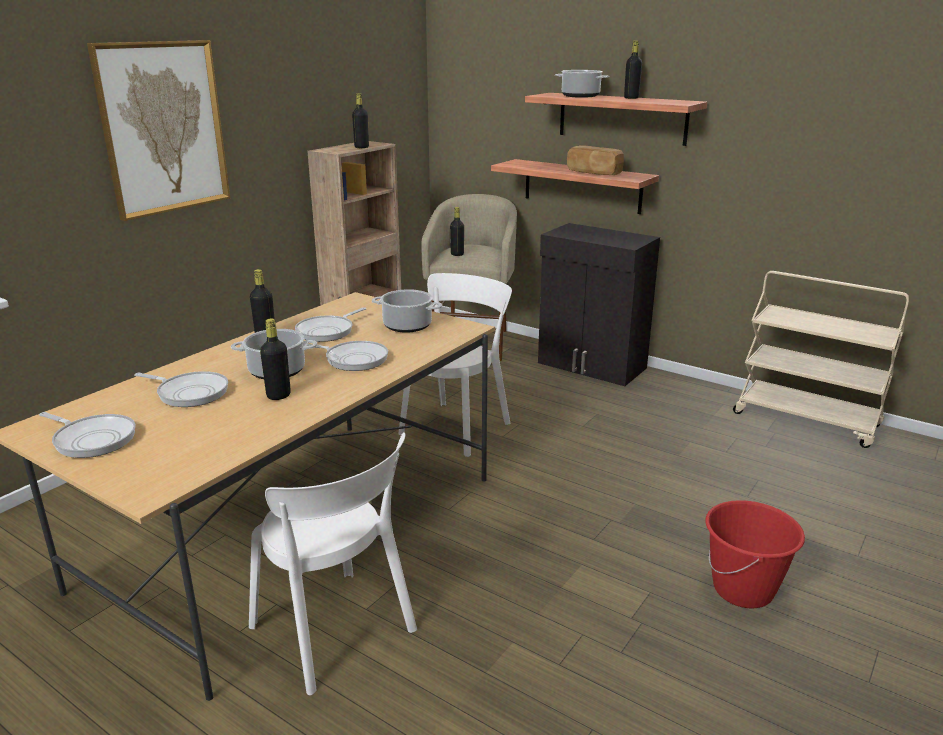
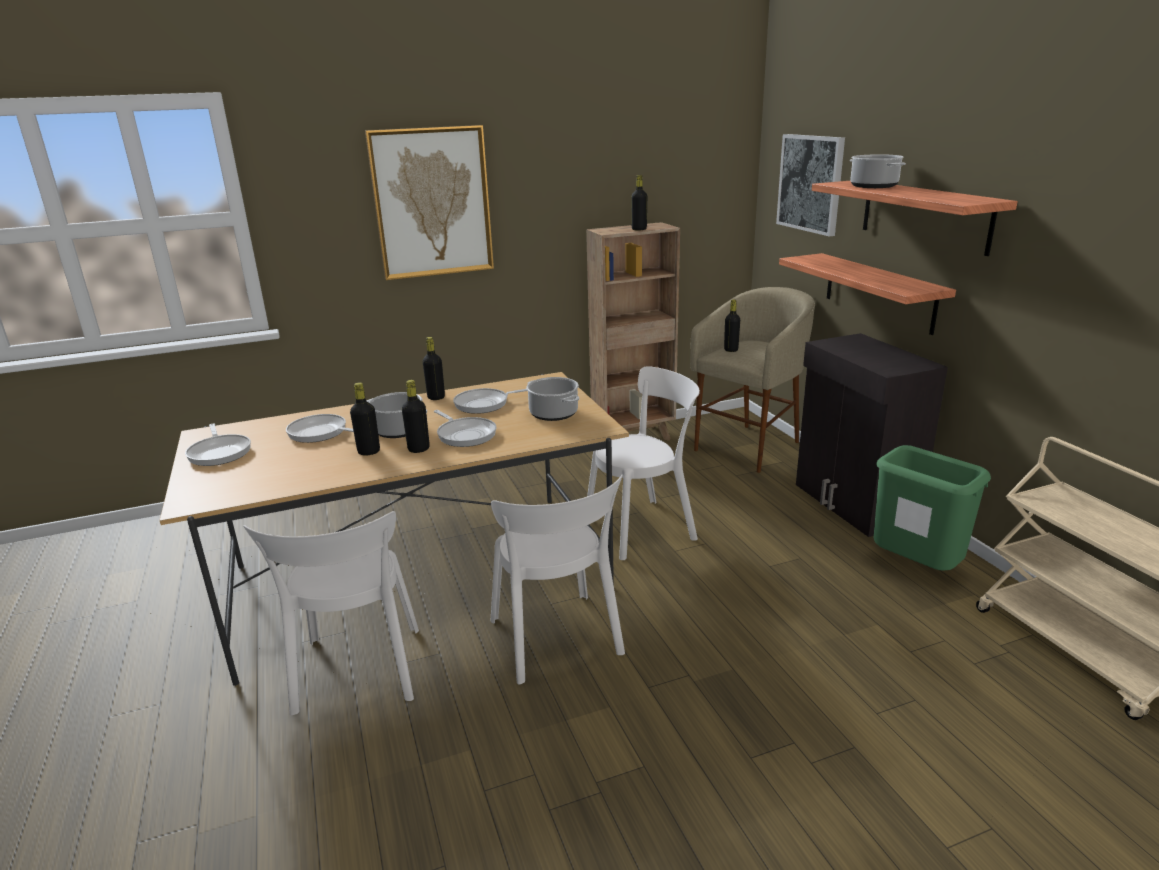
camera: 35 degrees right, 0 degrees up
frying pan [134,371,228,407] -> frying pan turned 150 degrees clockwise [286,414,354,443]
bread [567,145,624,175] -> none
black bottle [624,40,642,99] -> black bottle moved to [402,380,430,453]
red bucket [705,500,805,608] -> none
none -> white chair [491,474,625,684]
none -> picture [776,134,845,236]
none -> green trash can [874,445,991,571]

